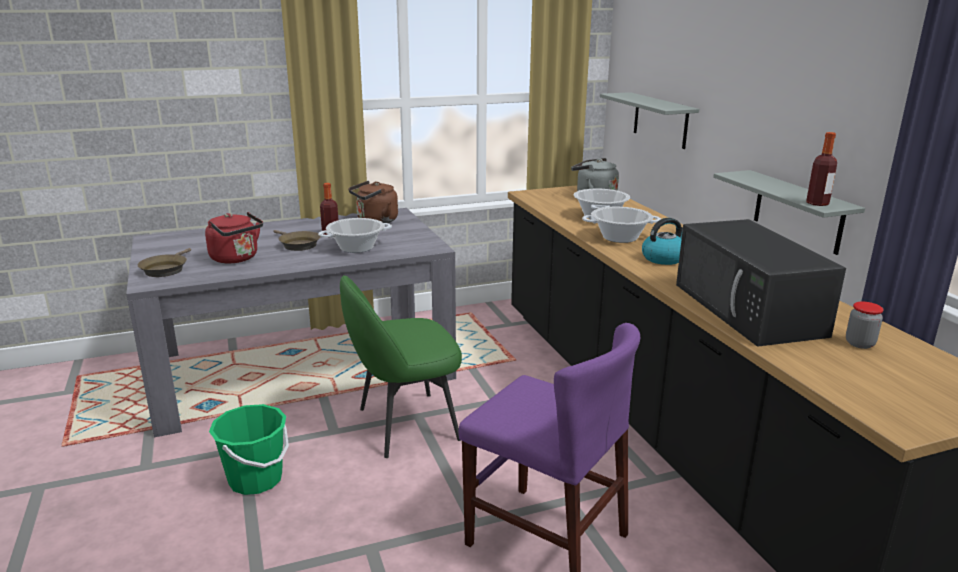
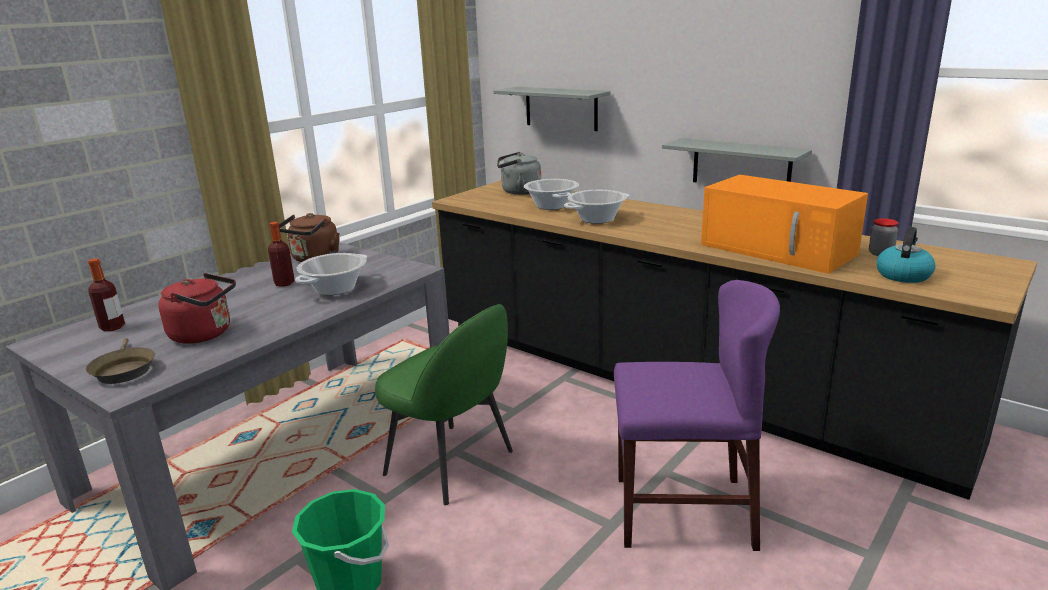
camera: 30 degrees left, 0 degrees up
brown frying pan [274,230,320,251] -> none
green chair [340,275,462,458] -> green chair turned 90 degrees counterclockwise [375,304,513,505]
kettle [642,218,683,265] -> kettle moved to [876,227,935,283]
black microwave [676,219,846,347] -> orange microwave [701,175,868,274]
bottle [806,132,837,206] -> bottle moved to [88,258,125,331]

